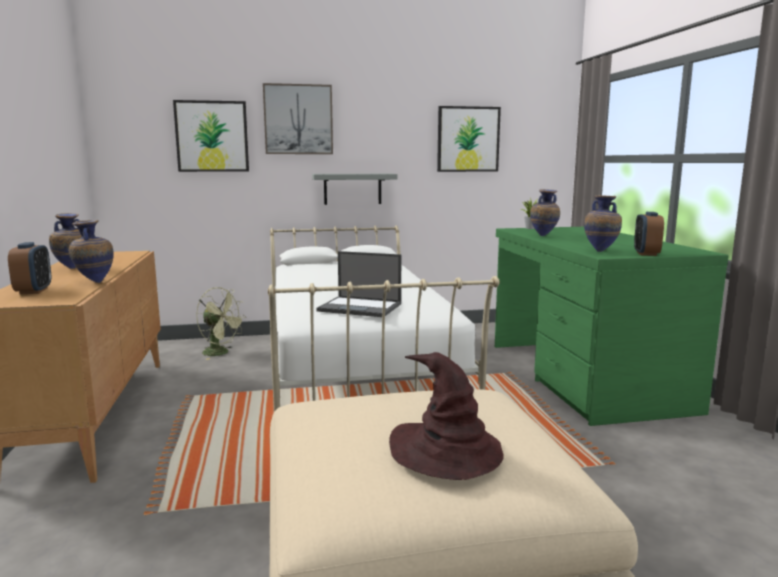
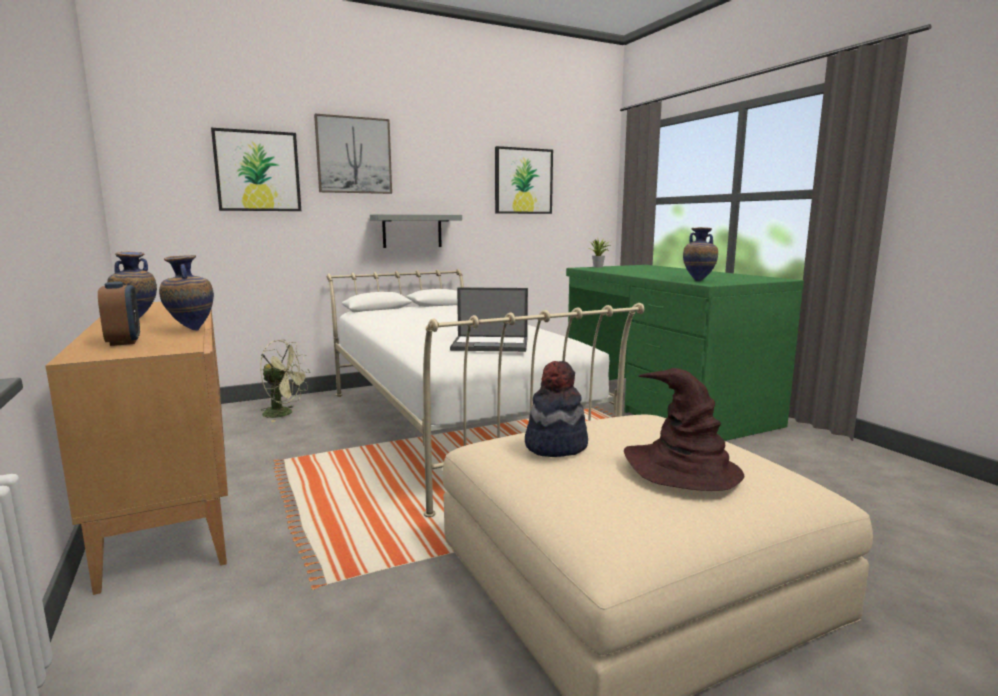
camera: 15 degrees left, 0 degrees up
vase [530,189,560,236] -> none
alarm clock [634,212,664,256] -> none
none -> hat [525,361,588,457]

